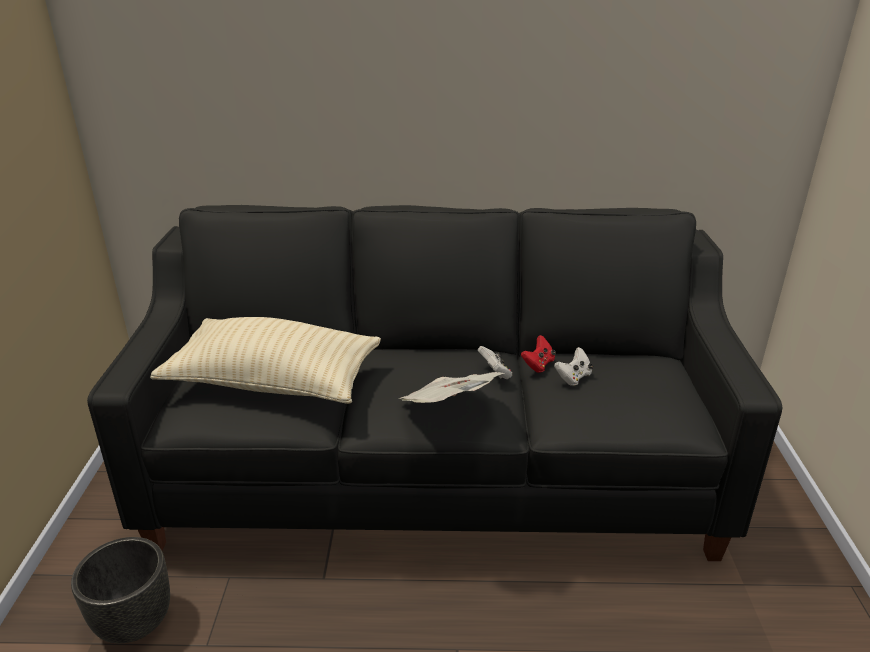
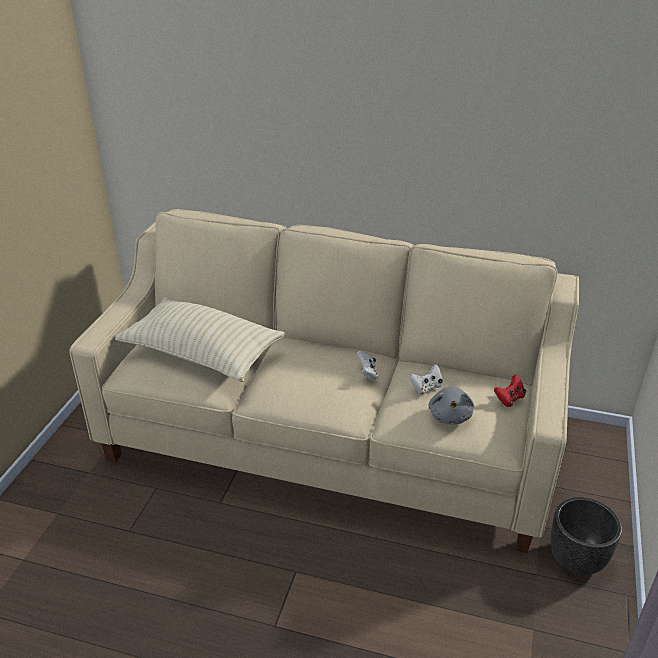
camera: 15 degrees right, 5 degrees up
black planter [71,537,170,644] -> black planter moved to [551,497,622,575]
black sofa [87,205,782,561] -> beige sofa [69,209,579,553]
newspaper [399,372,504,403] -> none
red game controller [521,335,556,373] -> red game controller moved to [494,374,526,407]
none -> grey plush toy [428,386,474,424]

